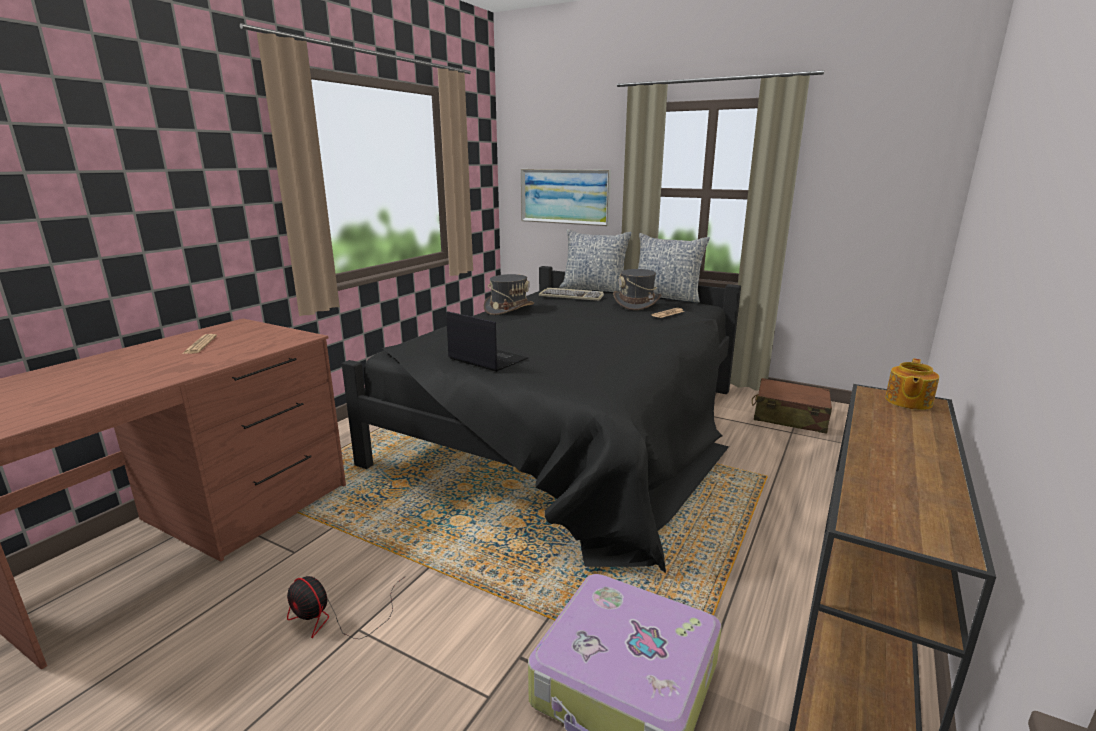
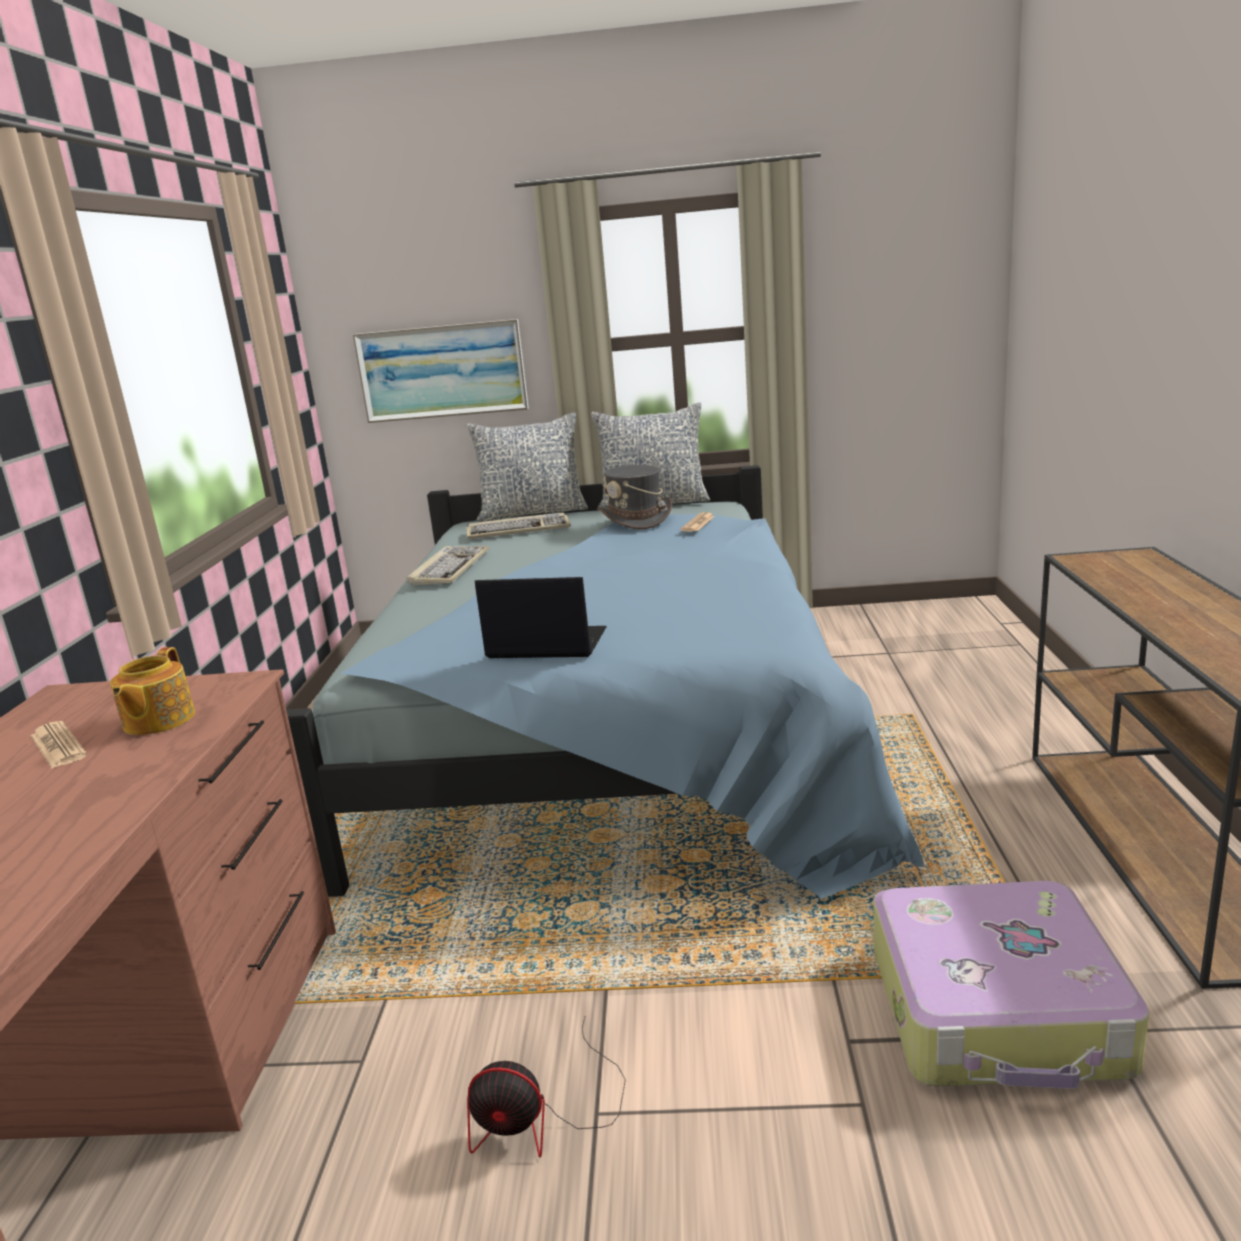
camera: 25 degrees left, 0 degrees up
black bed [342,266,741,573] -> blue bed [286,465,924,899]
grey hat [484,274,534,315] -> keyboard [407,546,489,585]
brown suitcase [752,378,832,433] -> none
teapot [885,358,939,410] -> teapot moved to [110,647,195,735]

